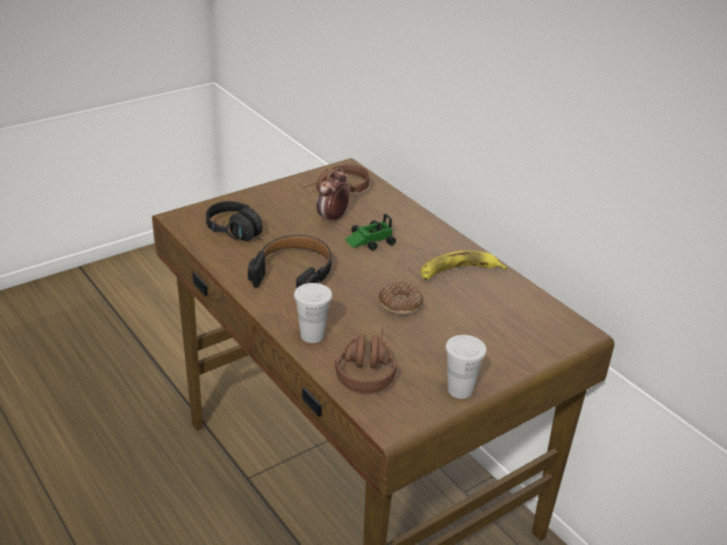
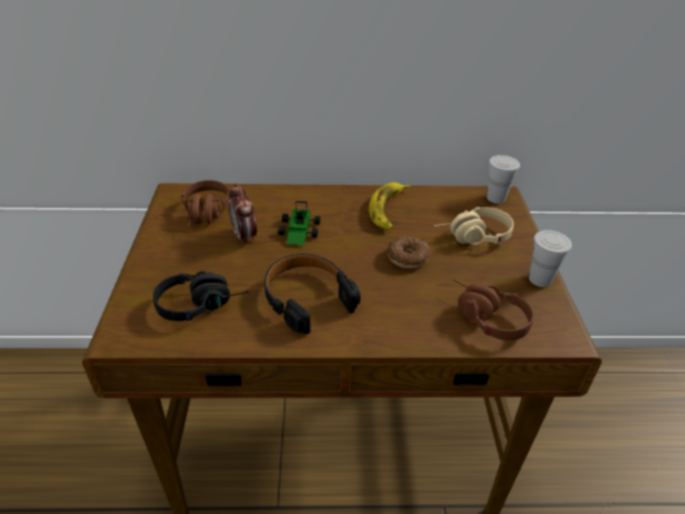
camera: 55 degrees left, 5 degrees up
white cup [294,283,332,343] -> white cup moved to [487,155,520,204]
none -> beige headphones [434,207,514,245]

